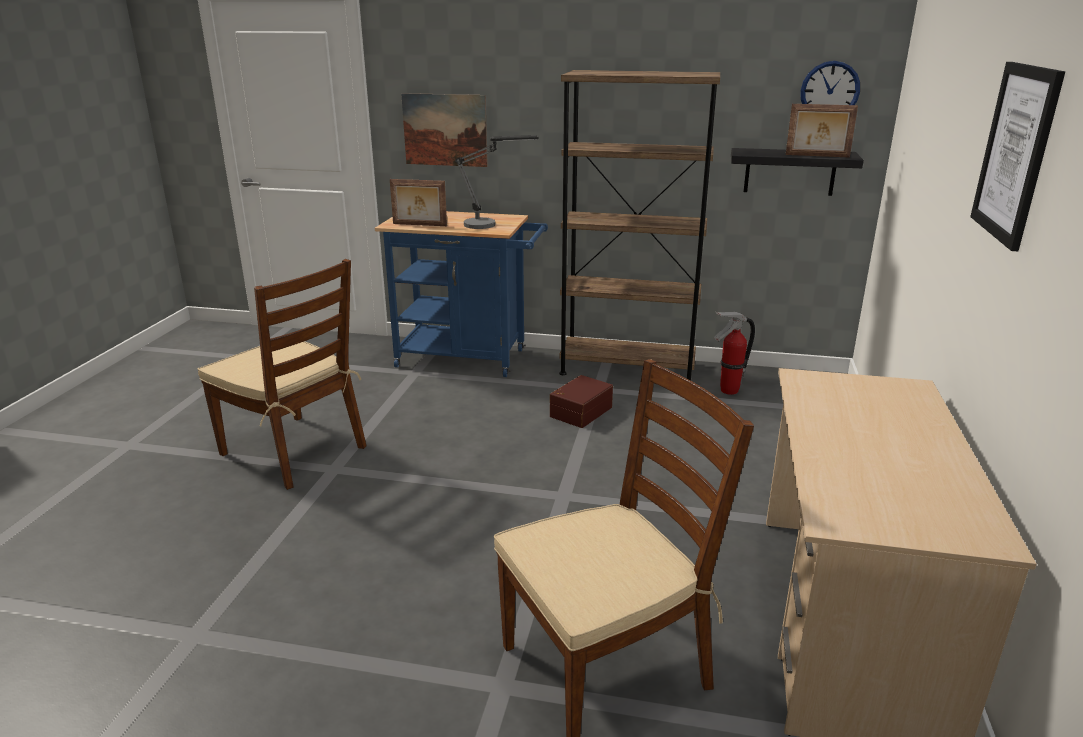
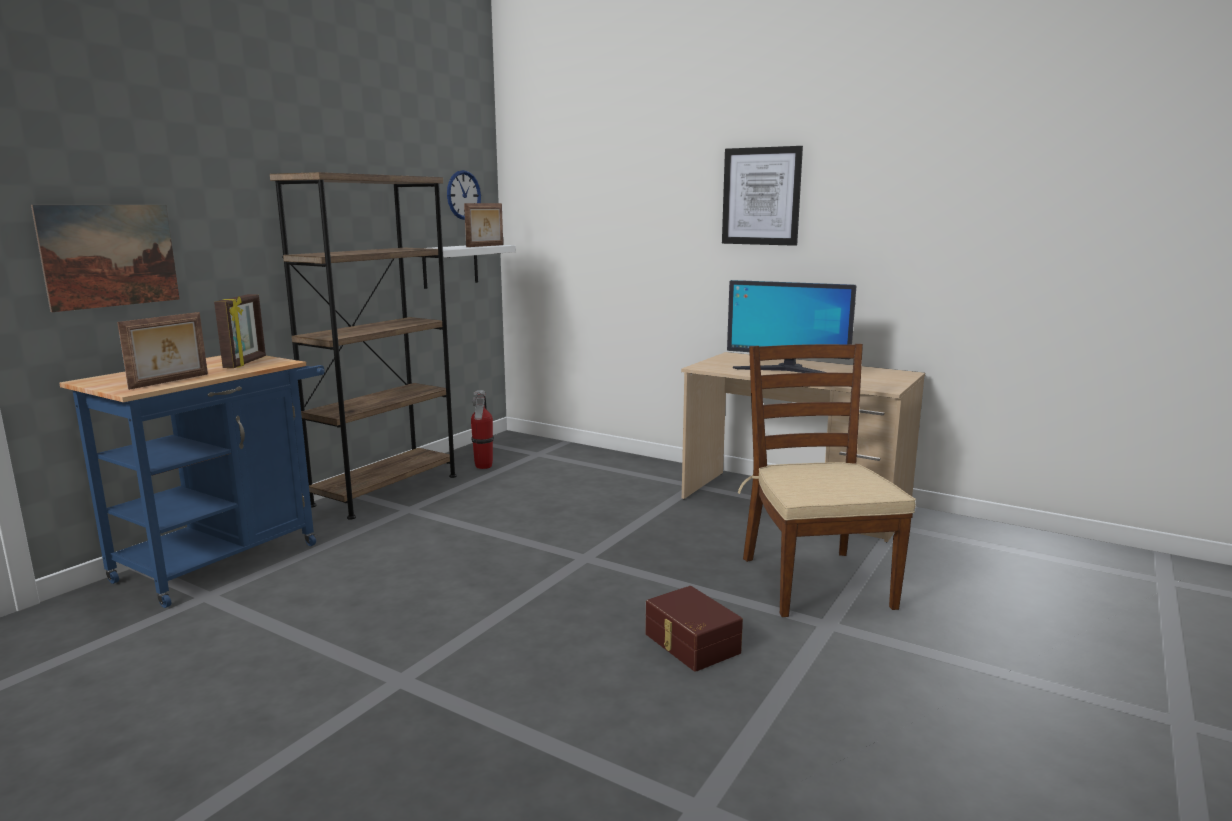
camera: 70 degrees left, 10 degrees down
brown chair [198,259,367,490] -> none
table lamp [455,135,538,229] -> picture frame [214,294,266,368]
brown storage box [550,375,613,428] -> brown storage box moved to [645,586,743,672]
black shelf [731,148,864,196] -> white shelf [422,245,516,289]
none -> monitor [727,280,856,373]

